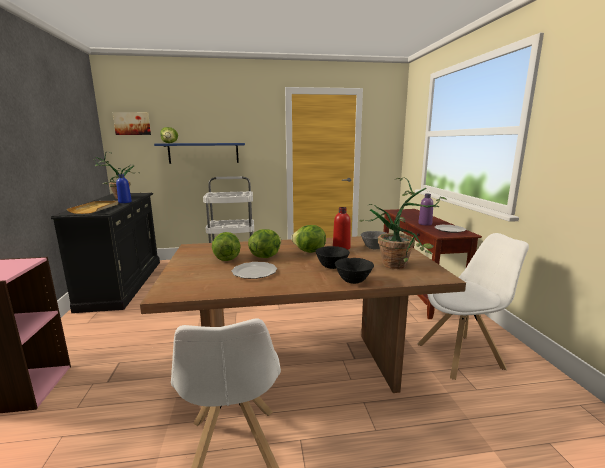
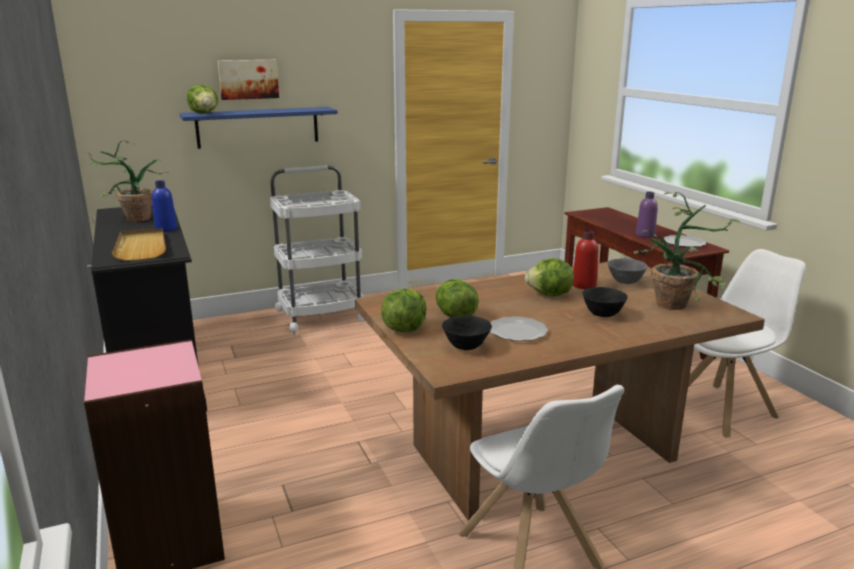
camera: 15 degrees left, 5 degrees up
picture [112,112,151,135] -> picture moved to [218,60,279,100]
lettuce [248,229,281,258] -> lettuce moved to [381,289,426,332]
black bowl [335,258,374,284] -> black bowl moved to [442,316,492,350]

